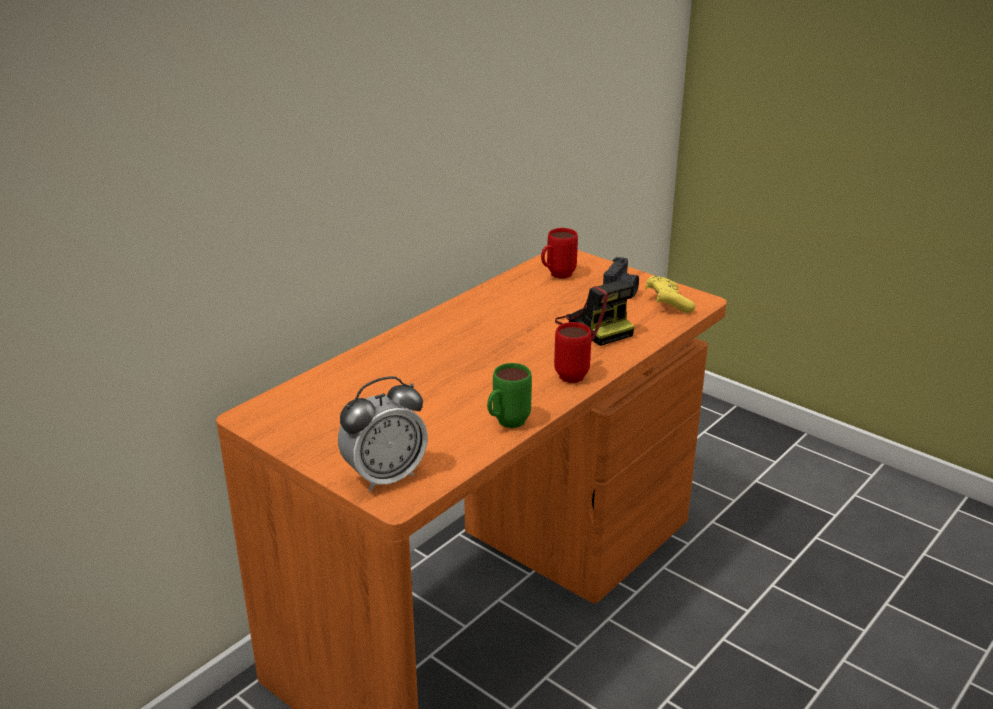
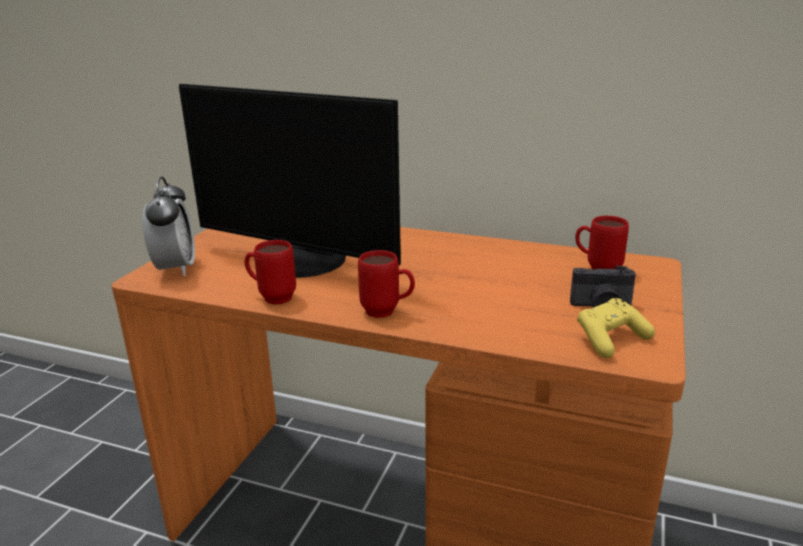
camera: 70 degrees right, 5 degrees down
alarm clock [338,376,428,492] -> alarm clock turned 135 degrees counterclockwise [142,177,195,276]
green mug [487,363,532,428] -> red mug [245,240,296,304]
camera [555,280,635,346] -> none
none -> monitor [179,84,401,278]

